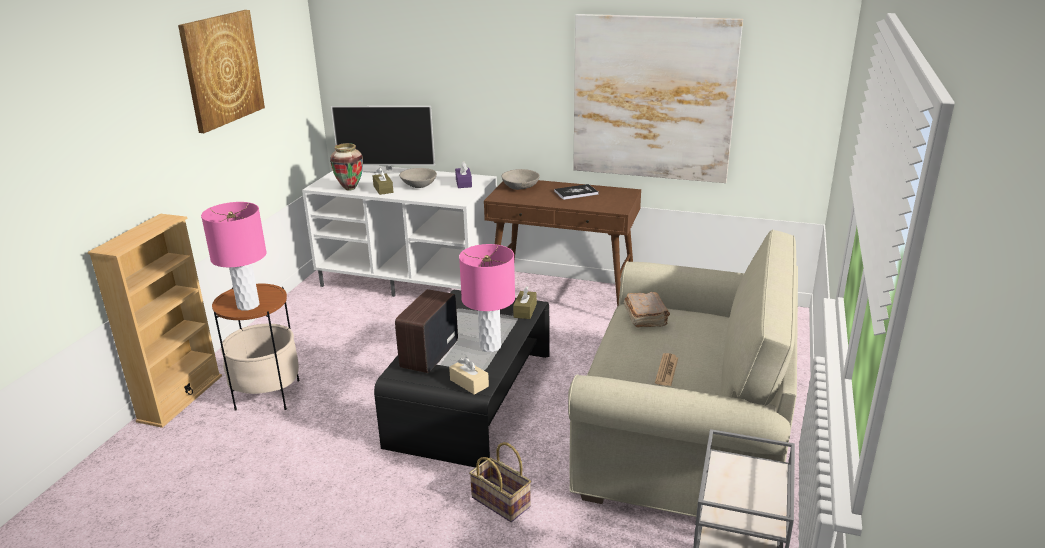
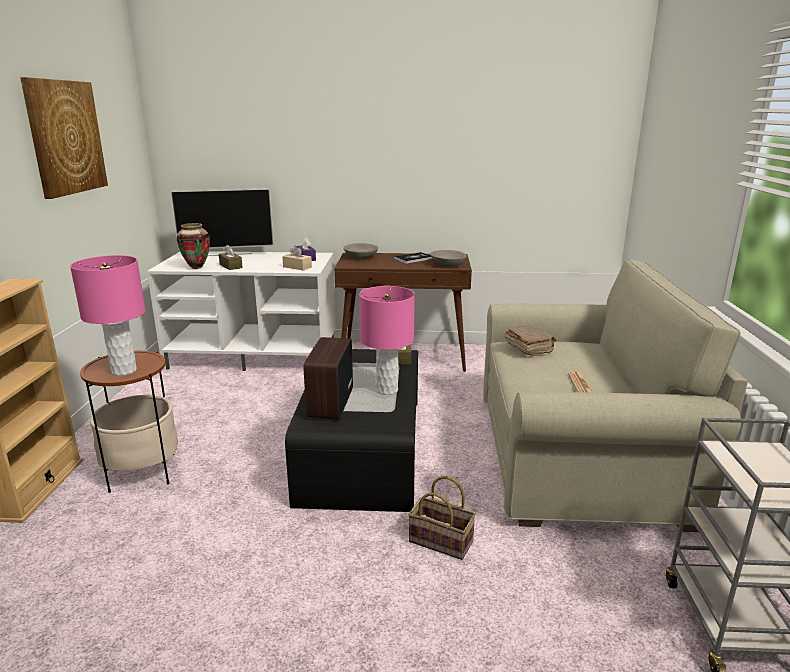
camera: 15 degrees left, 5 degrees down
grey bowl [399,168,437,188] -> grey bowl moved to [430,250,467,267]
beige tissue box [449,357,489,395] -> beige tissue box moved to [282,245,312,271]
picture [573,14,743,183] -> none

